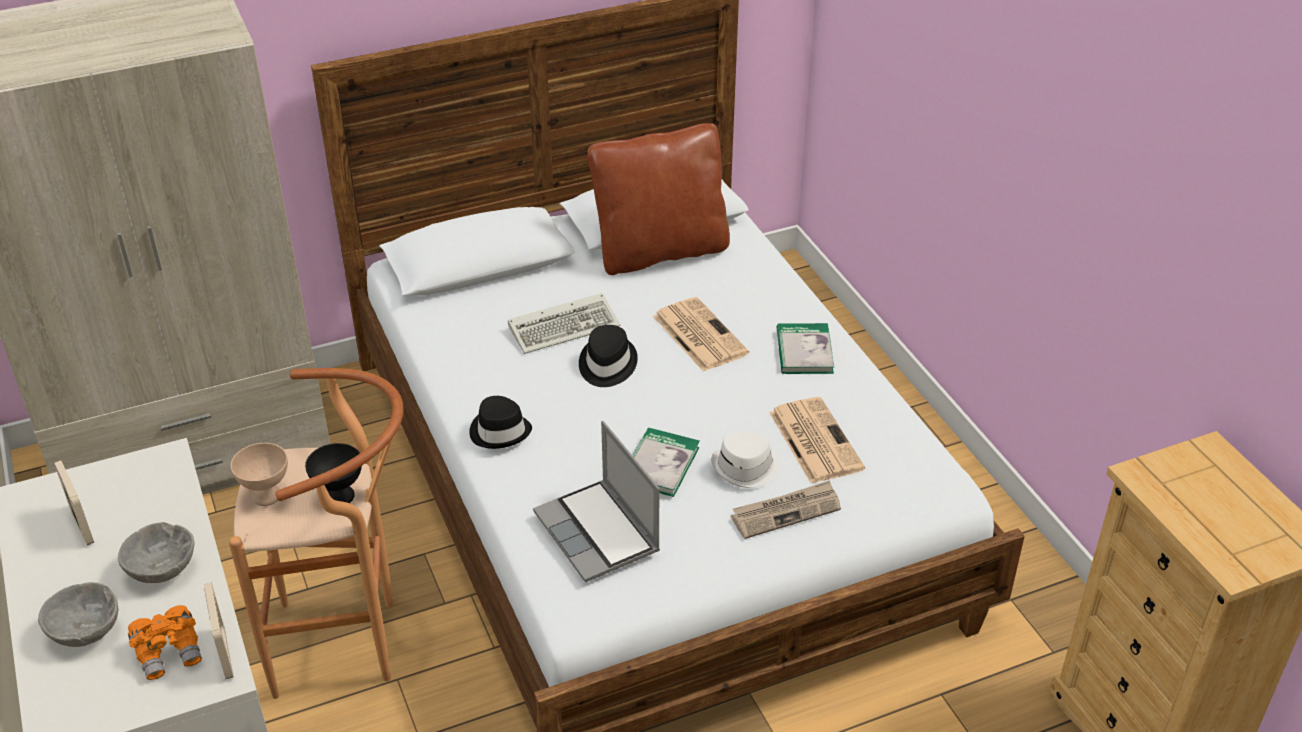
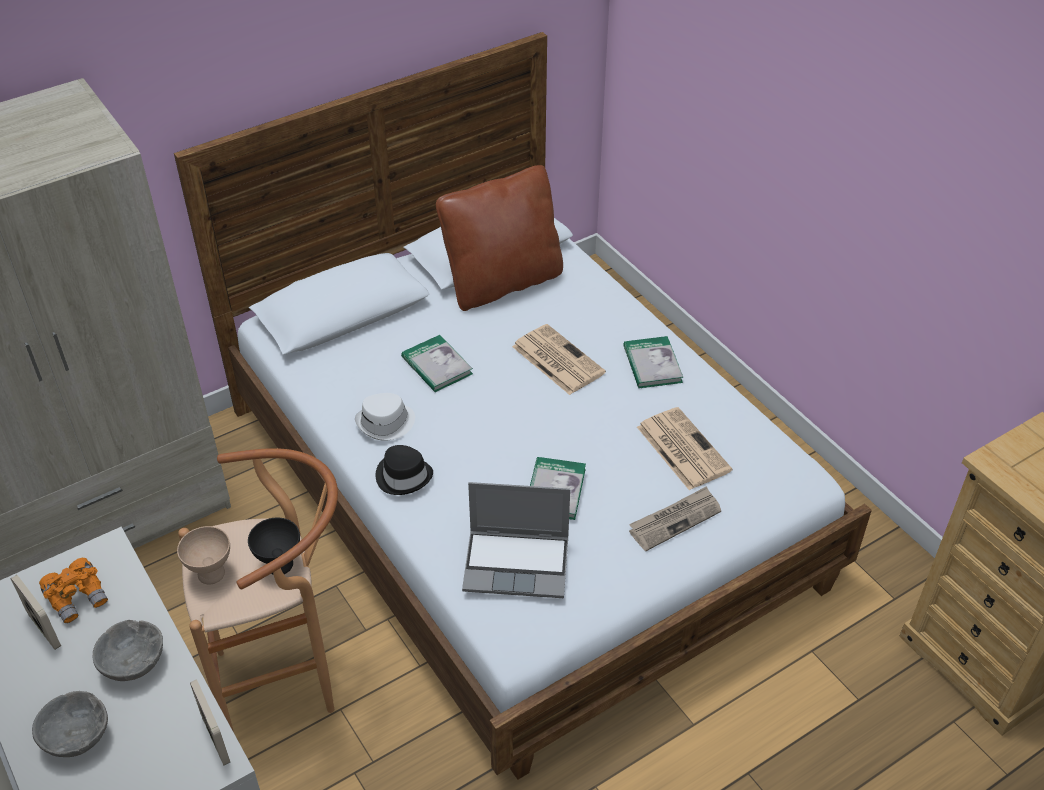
camera: 10 degrees left, 5 degrees up
orange binoculars [128,605,202,680] -> orange binoculars moved to [39,558,108,623]
keyboard [508,293,620,354] -> book [401,335,473,392]
laptop [533,421,660,583] -> laptop turned 45 degrees counterclockwise [462,482,570,598]
black hat [579,325,638,387] -> none
white hat [711,432,781,488] -> white hat moved to [355,393,415,441]

